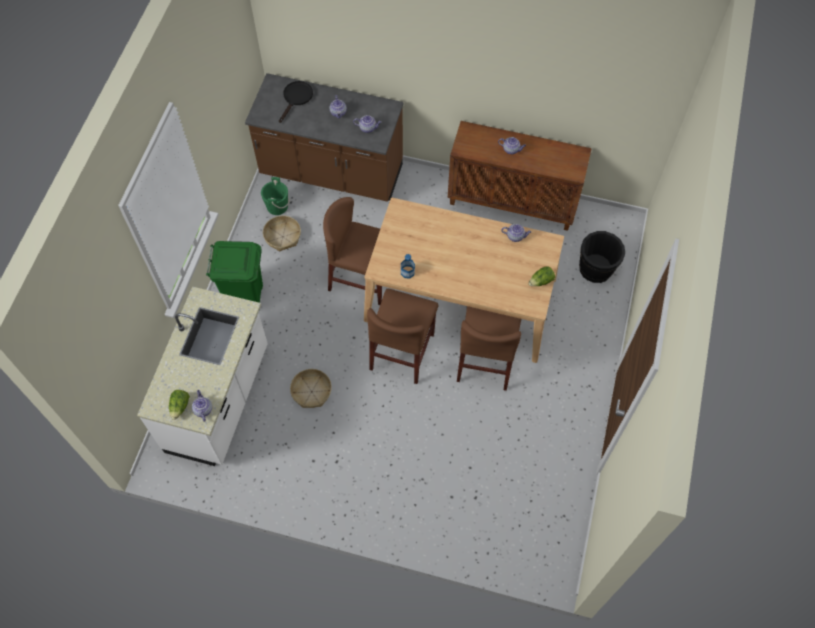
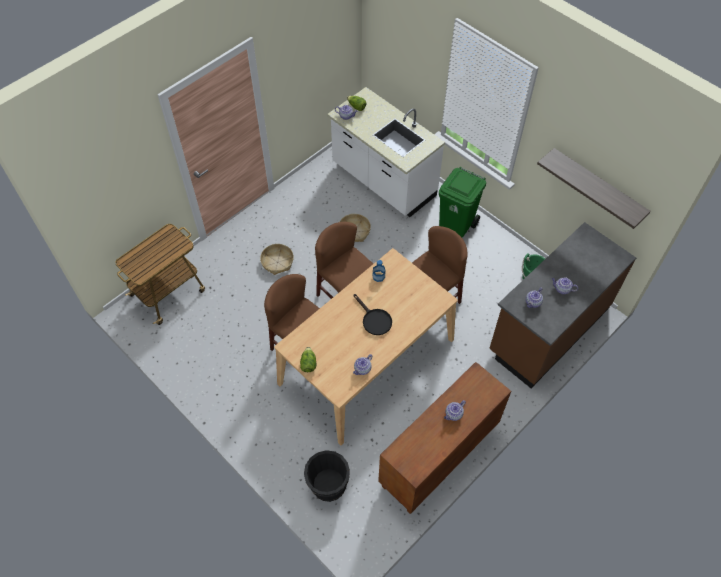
camera: 120 degrees right, 5 degrees down
basket [263,215,301,252] -> basket moved to [260,244,294,275]
black frying pan [279,81,313,123] -> black frying pan moved to [354,294,392,335]
none -> cart [115,224,205,325]
none -> shelf [537,148,651,229]

